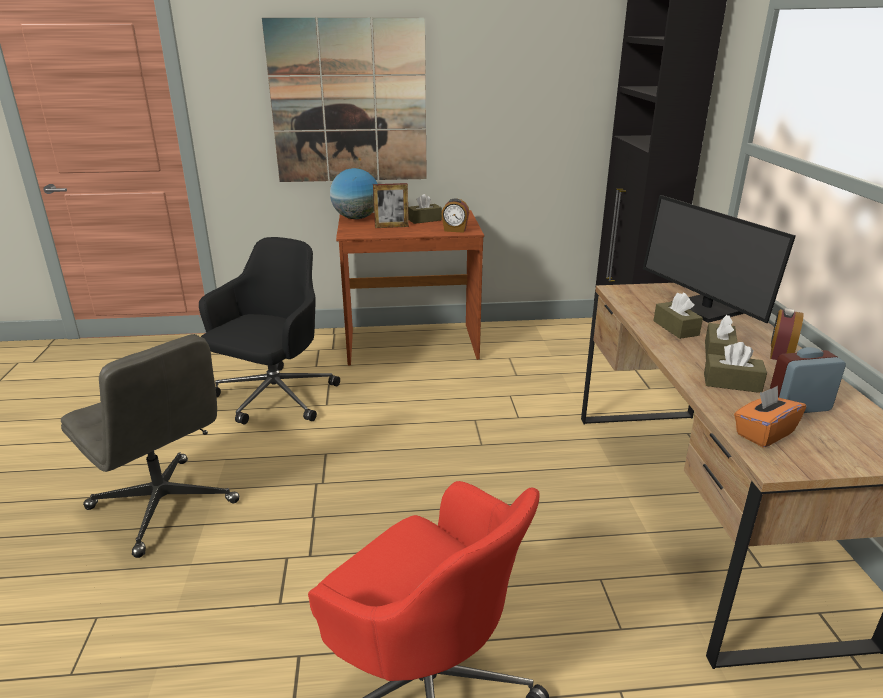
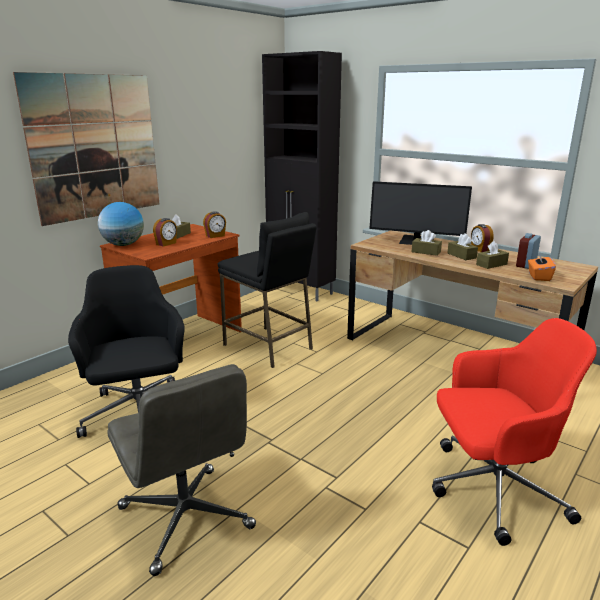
camera: 45 degrees left, 5 degrees down
grey office chair [61,334,239,558] -> grey office chair turned 60 degrees clockwise [107,364,256,576]
picture frame [373,183,409,228] -> alarm clock [153,218,177,247]
none -> black stool [218,212,317,368]

